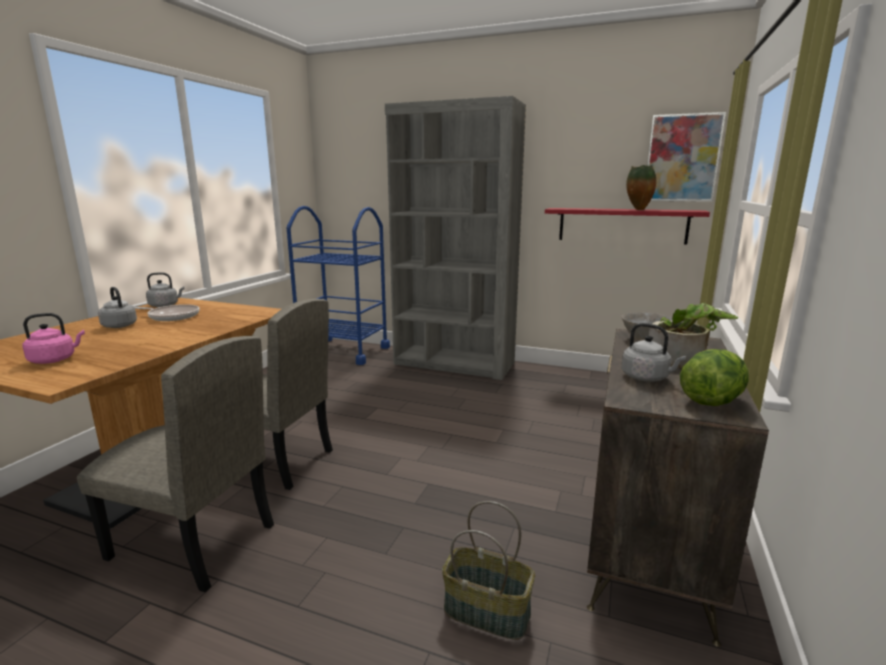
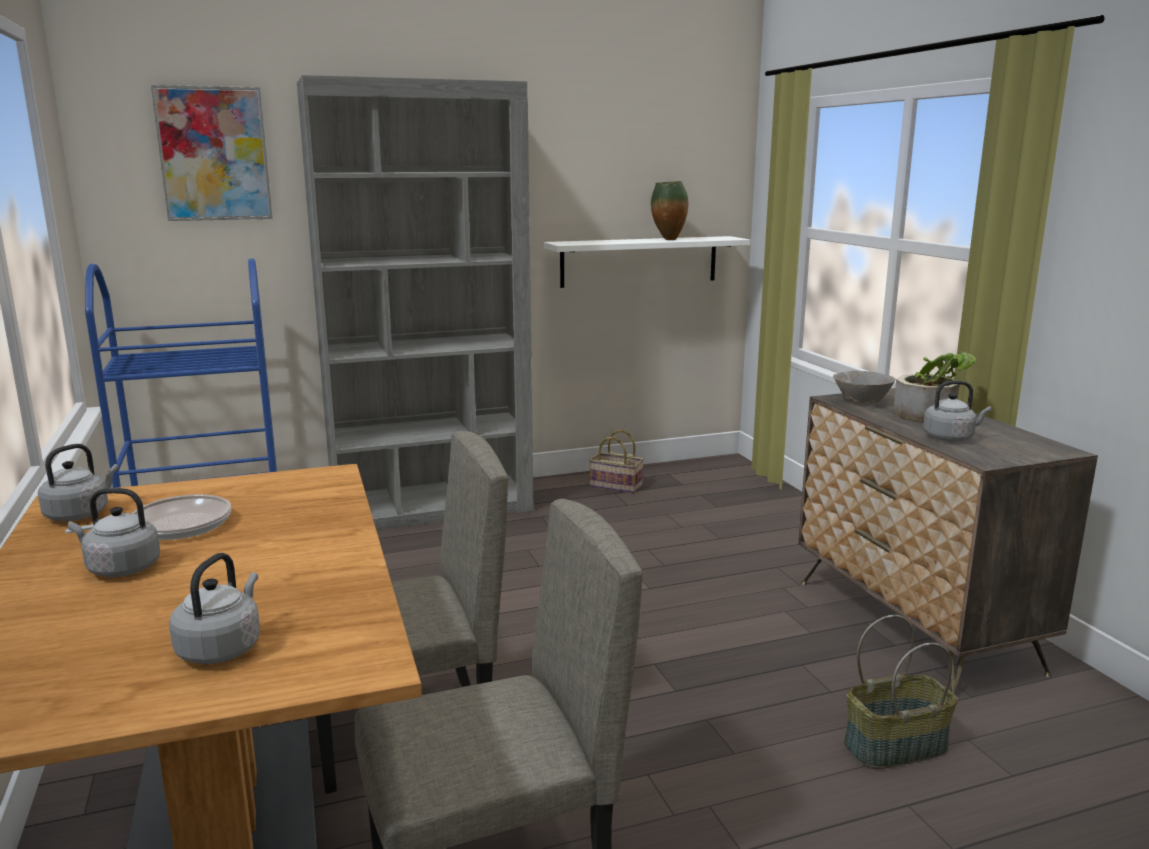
camera: 40 degrees left, 0 degrees up
pink kettle [22,313,85,364] -> grey kettle [169,553,260,664]
red shelf [545,208,710,245] -> white shelf [544,236,750,288]
picture [647,112,726,202] -> picture moved to [151,85,273,221]
lettuce [680,349,749,406] -> none
none -> basket [589,430,644,493]

